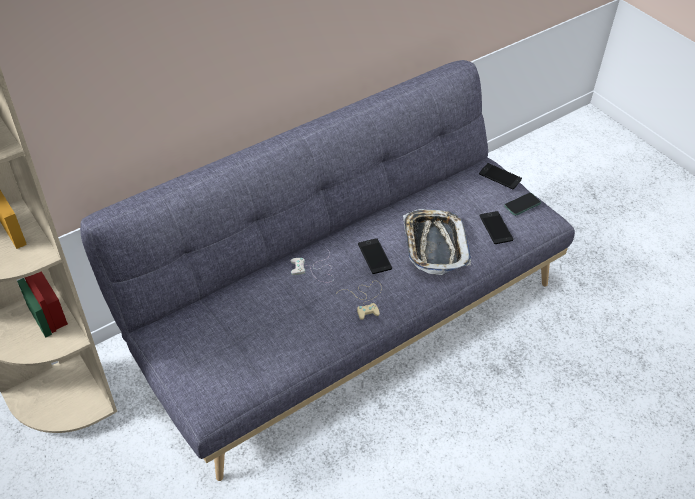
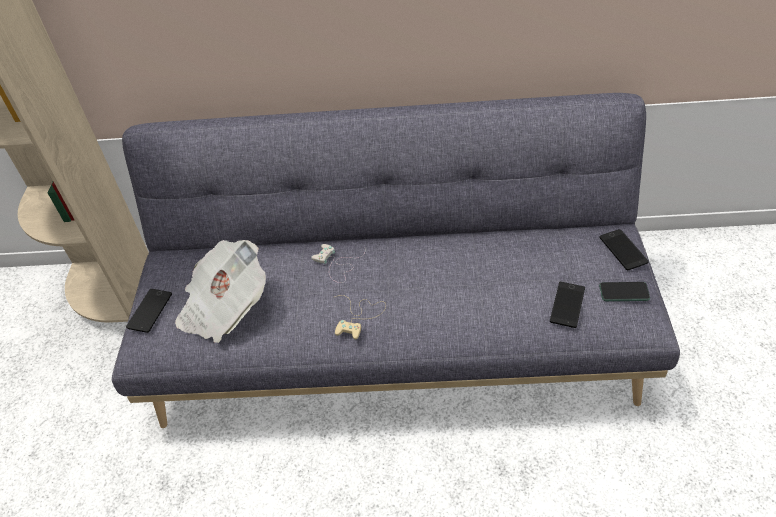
camera: 40 degrees right, 0 degrees up
phone [358,238,392,274] -> phone moved to [126,289,172,333]
tray [403,209,471,275] -> none
none -> newspaper [175,240,266,343]

